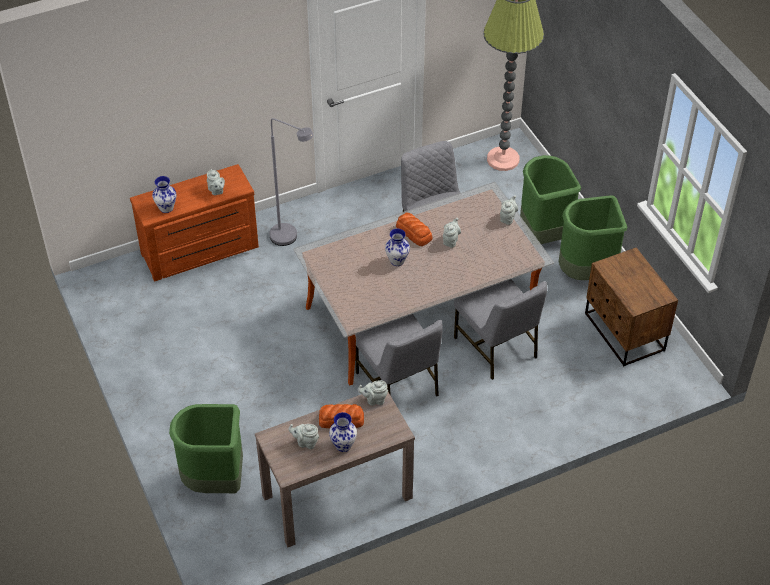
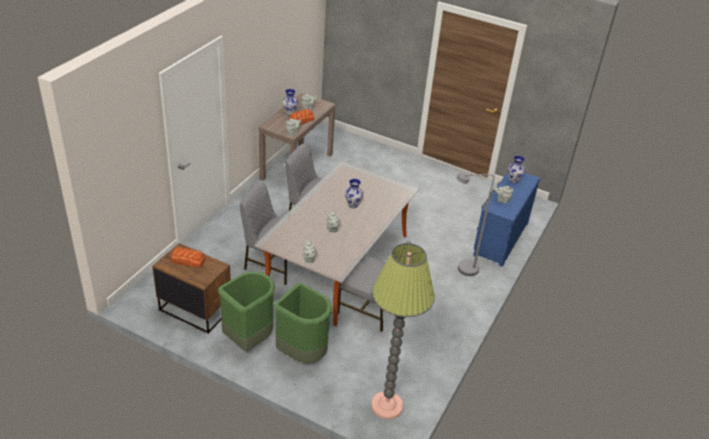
camera: 140 degrees right, 10 degrees down
brown dresser [130,164,259,281] -> blue dresser [473,173,540,267]
green trash can [169,404,243,493] -> none
bread [396,213,433,246] -> bread moved to [171,247,205,268]

